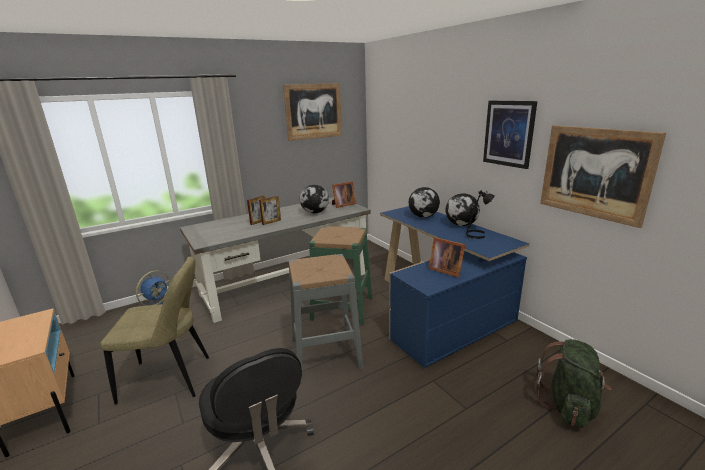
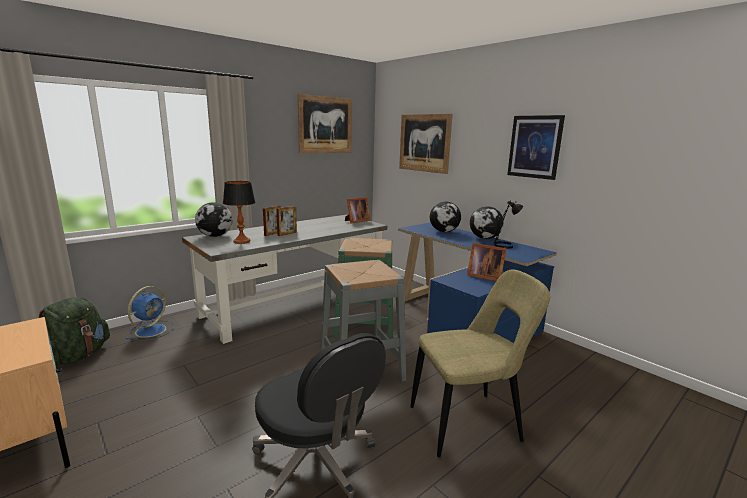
camera: 10 degrees left, 5 degrees down
beige chair [100,257,209,405] -> beige chair moved to [410,270,550,458]
globe [300,185,329,213] -> globe moved to [195,202,233,237]
green backpack [535,339,611,428] -> green backpack moved to [39,297,110,366]
picture [540,125,666,228] -> picture moved to [399,114,453,174]
none -> table lamp [223,181,256,244]

